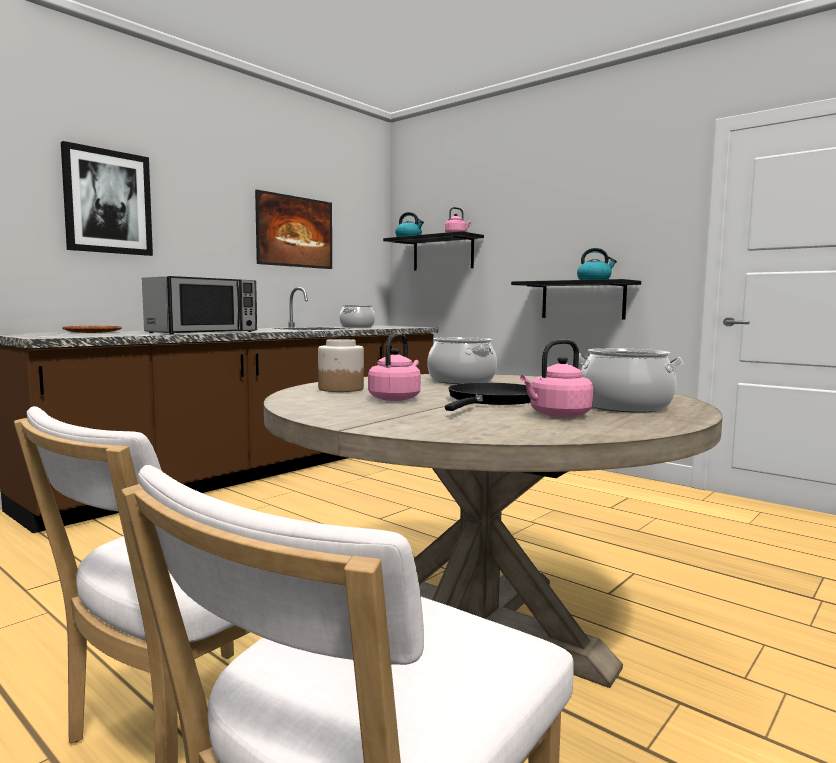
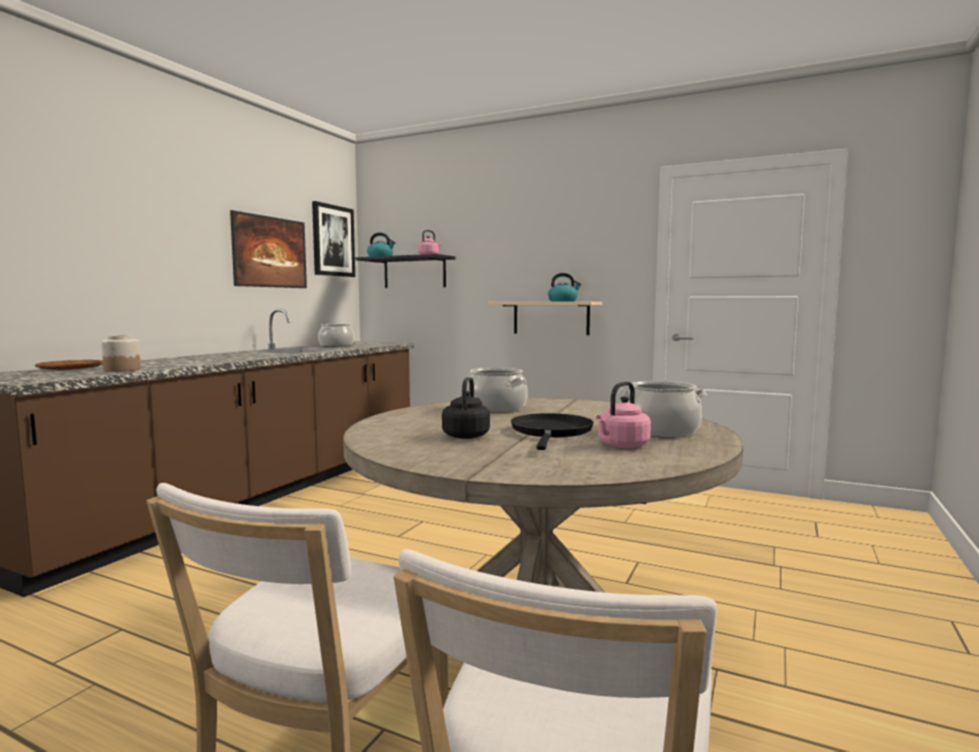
camera: 15 degrees left, 0 degrees up
picture [61,141,153,256] -> picture moved to [312,201,355,277]
microwave [142,276,257,334] -> none
jar [318,339,364,392] -> jar moved to [101,335,141,372]
pink kettle [368,334,421,401] -> black kettle [442,377,490,439]
black shelf [511,279,641,319] -> beige shelf [488,302,602,335]

